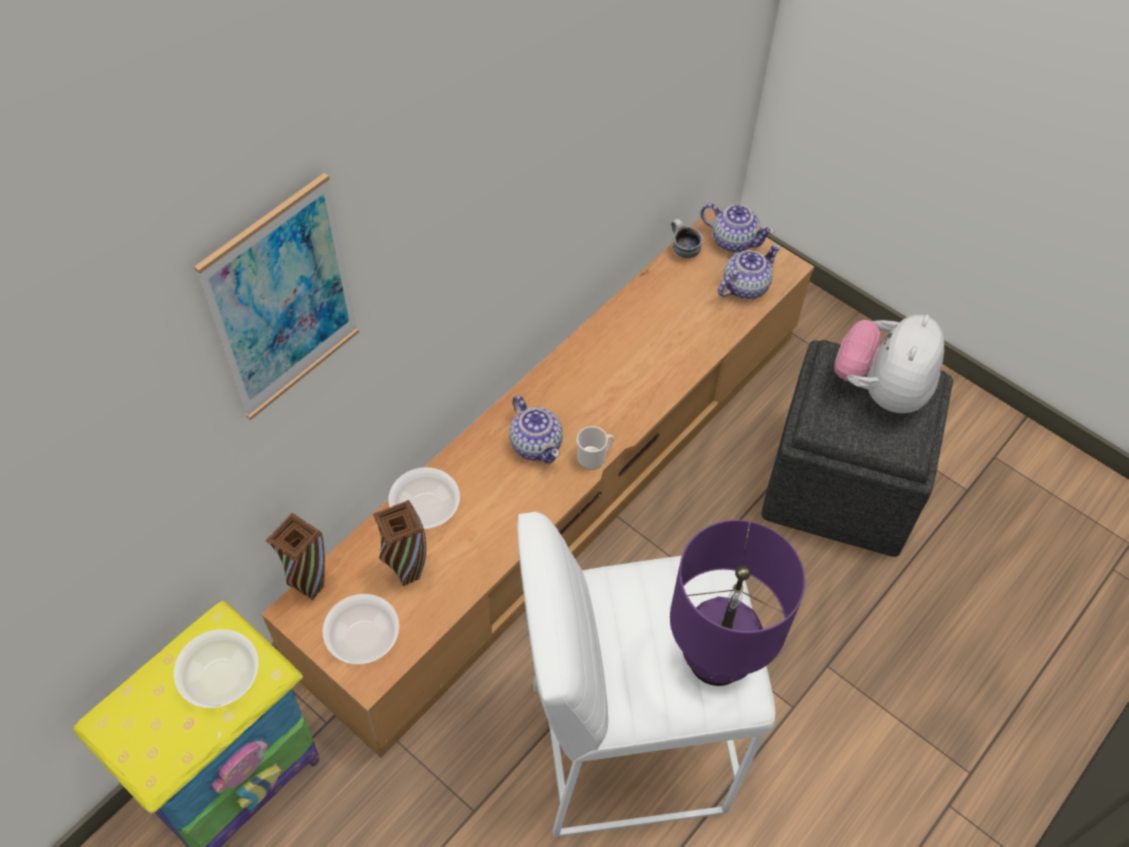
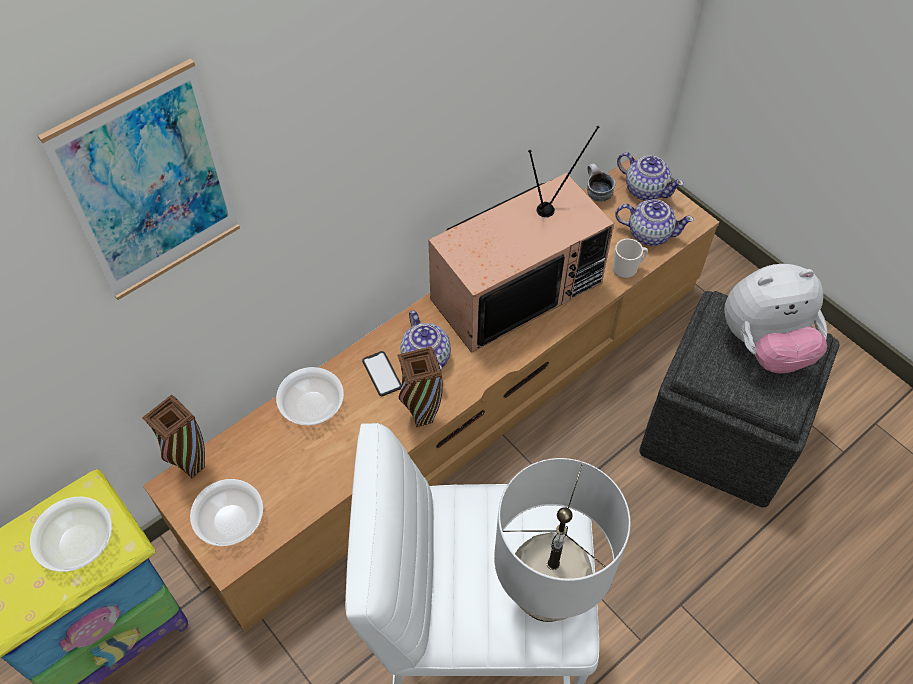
camera: 10 degrees right, 0 degrees up
brown vase [373,500,426,586] -> brown vase moved to [397,346,443,427]
mug [577,426,614,470] -> mug moved to [612,239,648,278]
purple table lamp [670,520,805,686] -> white table lamp [494,458,631,622]
teapot [718,244,781,299] -> teapot turned 45 degrees clockwise [615,199,694,246]
plush toy [834,315,944,413] -> plush toy turned 135 degrees counterclockwise [724,264,828,374]
none -> phone [362,351,402,396]
none -> television [428,126,614,353]

